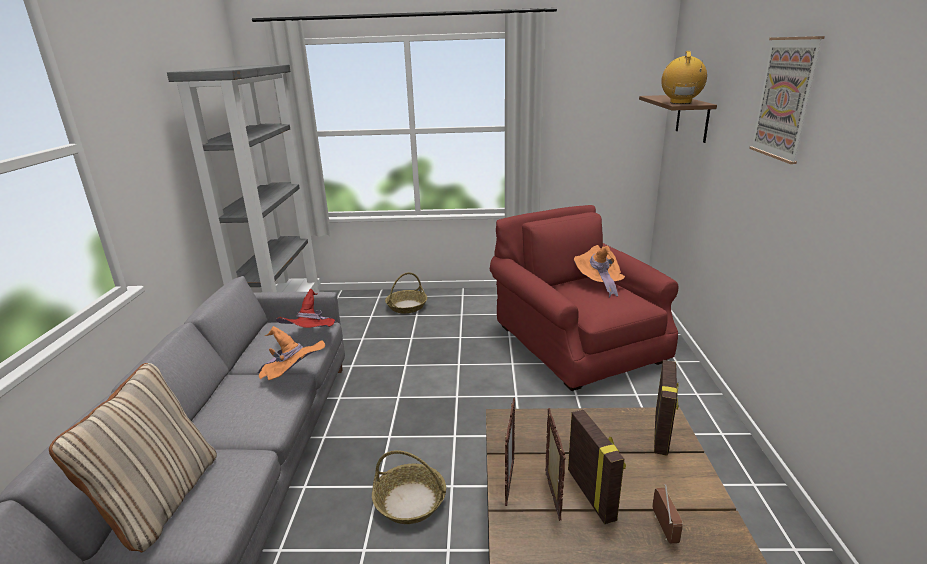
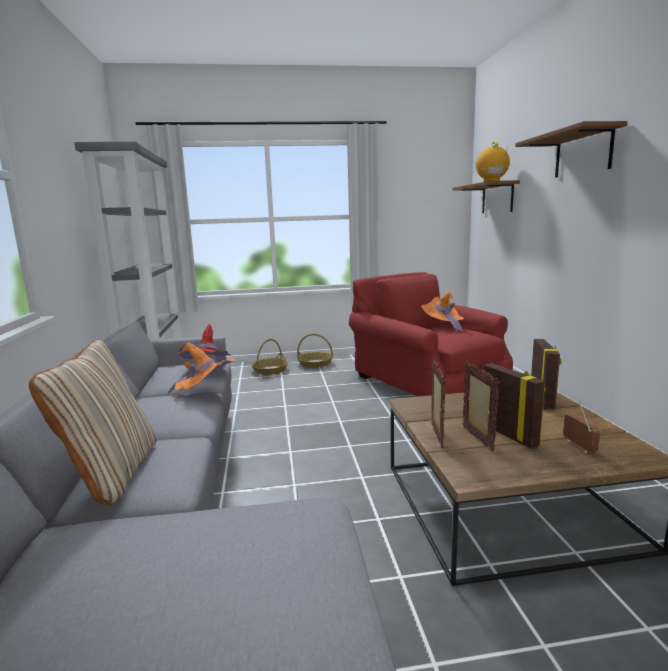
camera: 10 degrees left, 10 degrees down
basket [372,450,446,524] -> basket moved to [297,334,333,368]
picture [749,36,825,164] -> brown shelf [515,121,627,177]

